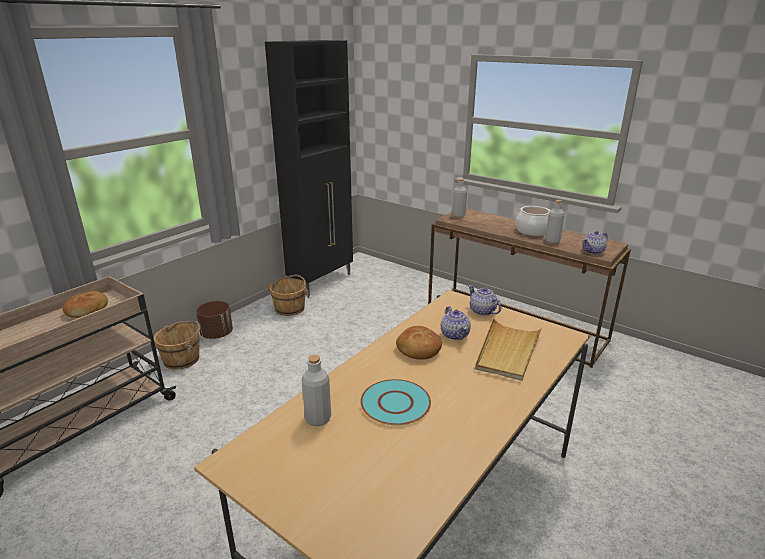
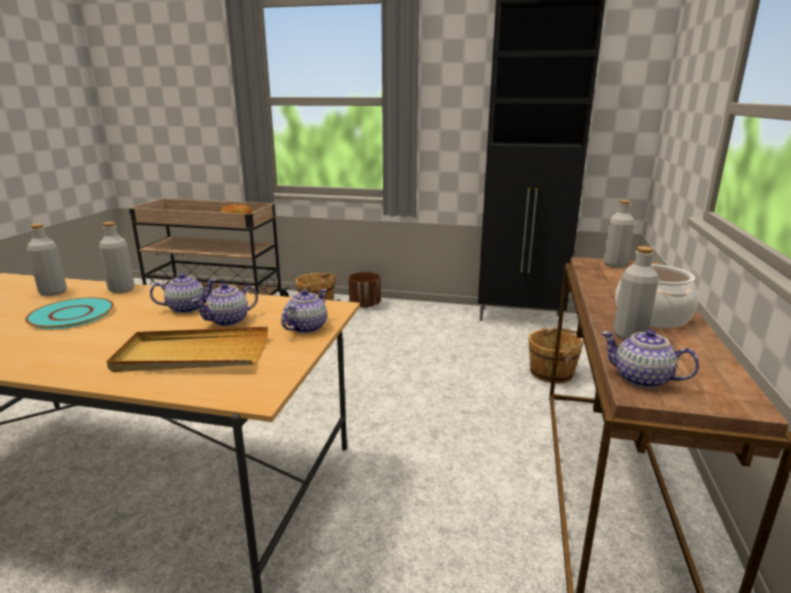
camera: 65 degrees right, 5 degrees down
brown bucket [267,275,310,316] -> brown bucket moved to [529,327,584,383]
bread [396,326,442,360] -> teapot [150,273,216,314]
none -> grey bottle [99,222,135,293]

